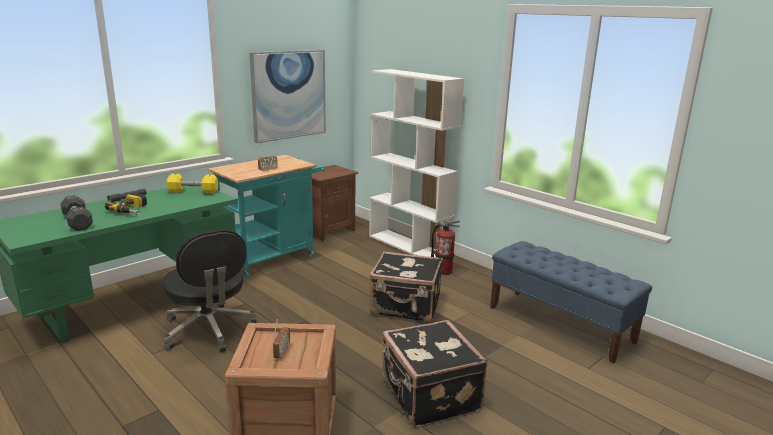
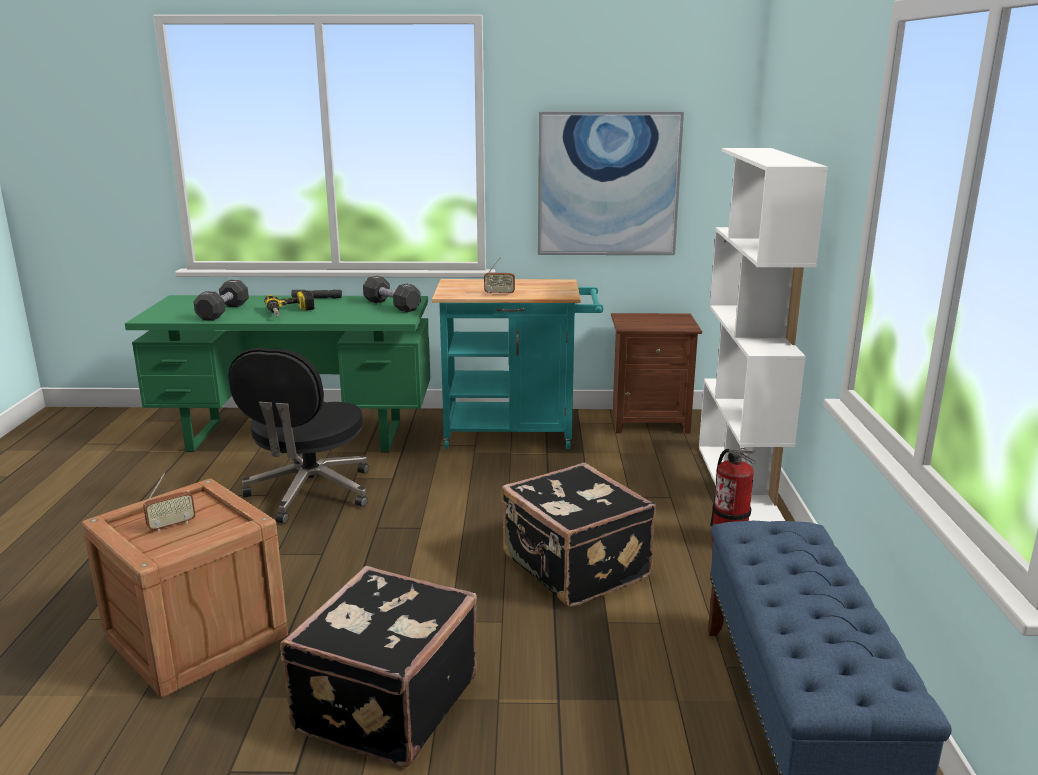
camera: 45 degrees right, 0 degrees up
yellow dumbbell [166,173,218,194] -> black dumbbell [363,276,421,312]

